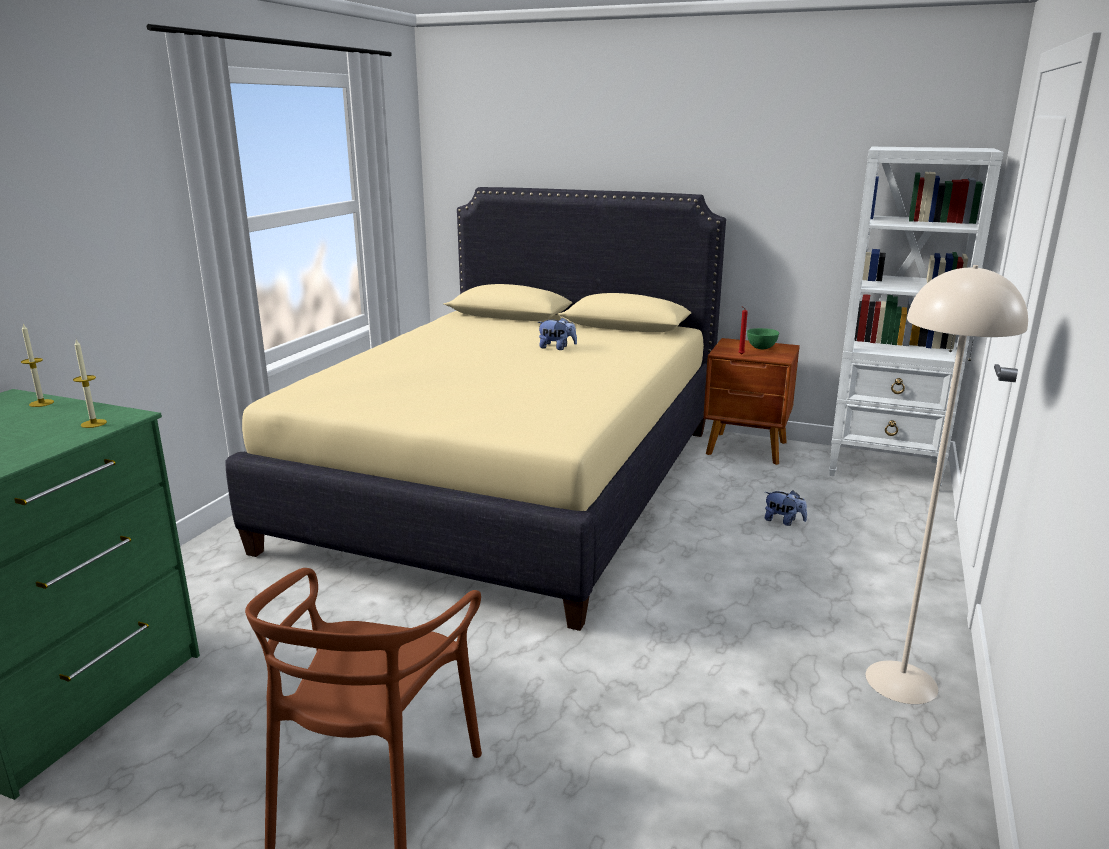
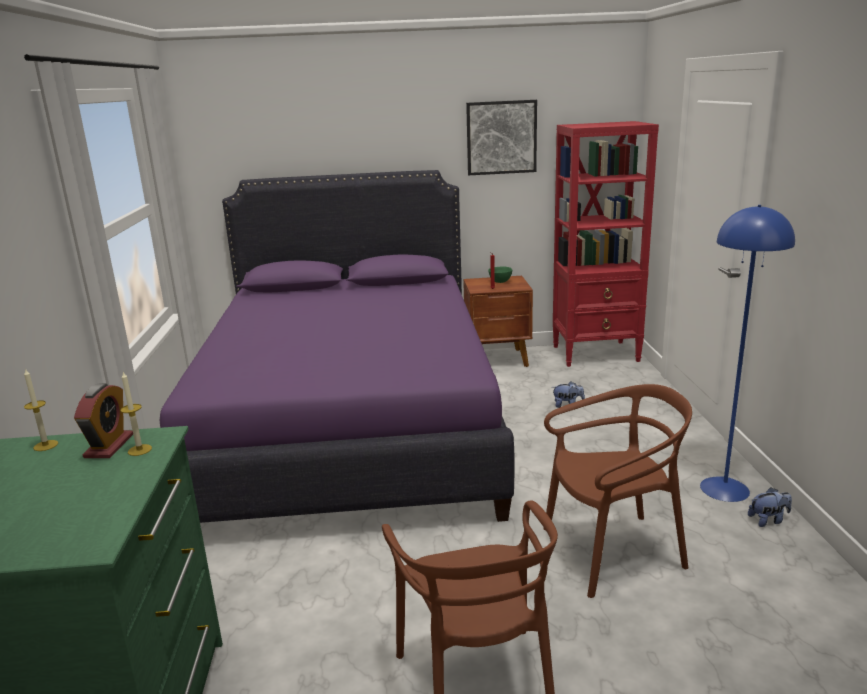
camera: 25 degrees left, 0 degrees up
beige bed [225,187,726,631] -> purple bed [159,170,515,523]
plush toy [537,317,577,350] -> plush toy moved to [748,487,792,527]
white bookcase [829,147,1003,491] -> red bookcase [553,121,659,367]
beige floor lamp [866,265,1028,704] -> blue floor lamp [700,205,795,502]
none -> alarm clock [74,383,133,458]
none -> picture [466,100,537,175]
none -> brown chair [543,384,692,598]

